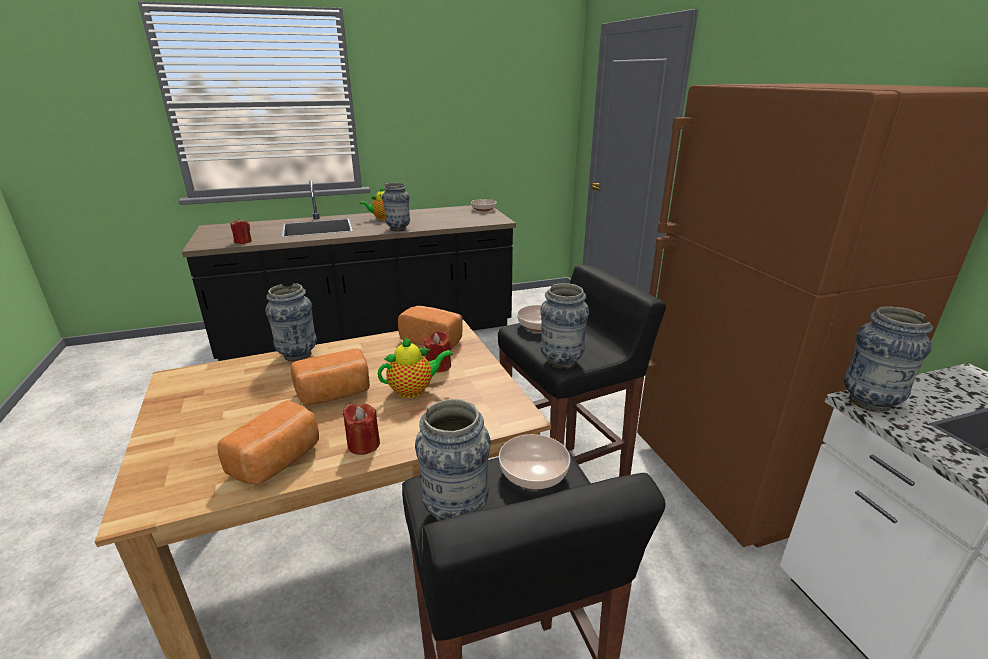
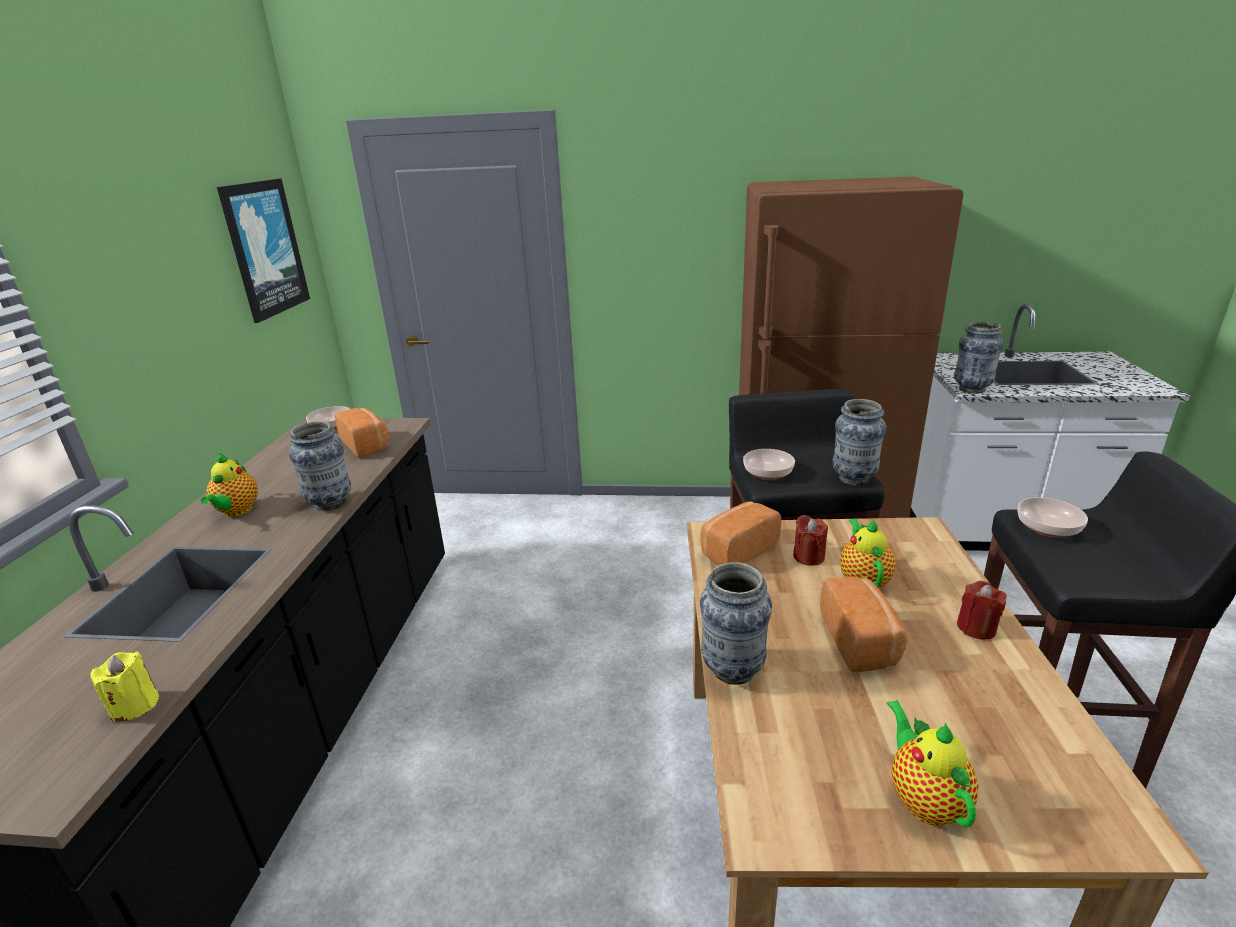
camera: 65 degrees left, 0 degrees up
bread [217,400,319,486] -> bread moved to [335,408,389,457]
red candle [230,218,252,244] -> yellow candle [90,651,159,722]
vase [415,399,491,521] -> none
none -> picture [217,179,310,323]
none -> teapot [886,700,979,828]

